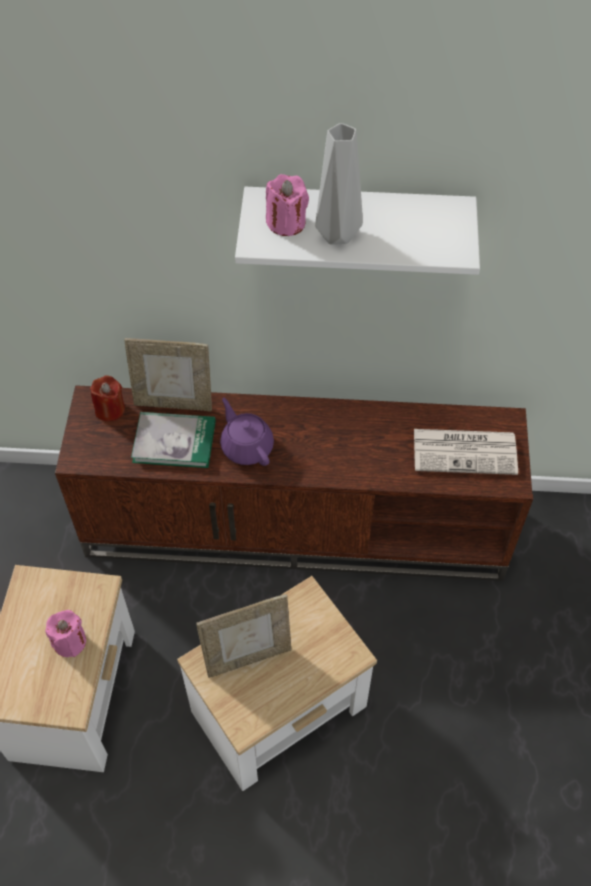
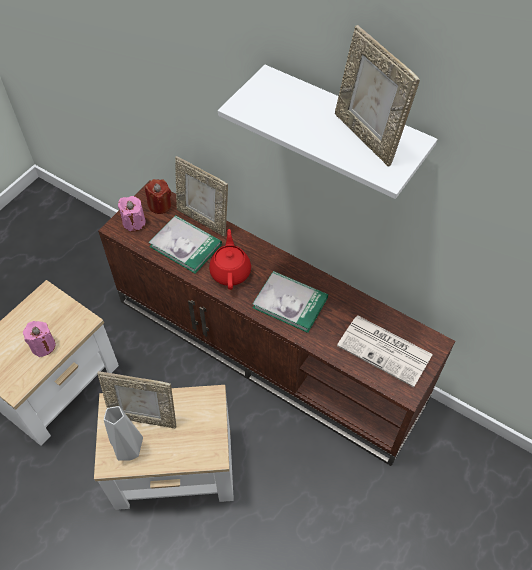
camera: 30 degrees right, 0 degrees up
purple teapot [220,398,274,466] -> red teapot [209,229,251,290]
pink candle [266,174,309,236] -> pink candle moved to [118,196,146,231]
grey vase [315,123,363,245] -> grey vase moved to [104,406,143,461]
none -> book [253,271,328,333]
none -> picture frame [335,25,420,166]

